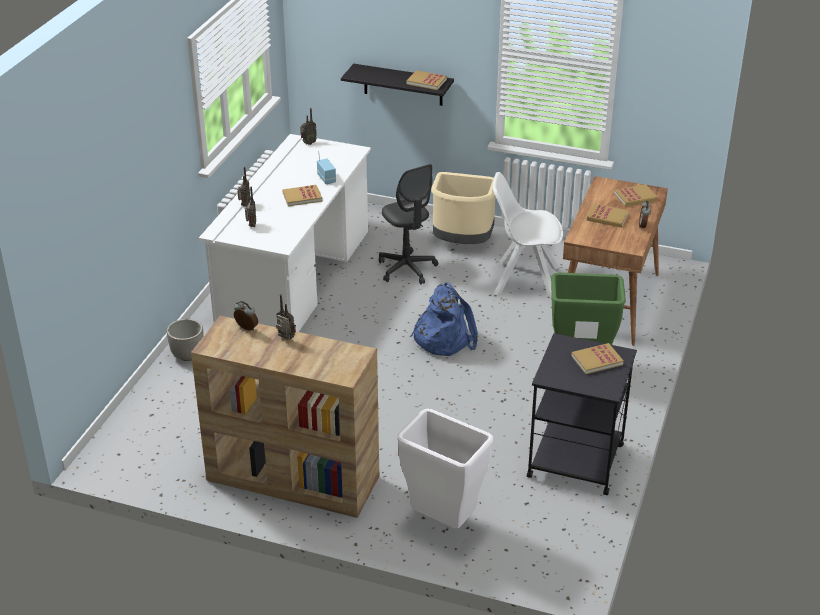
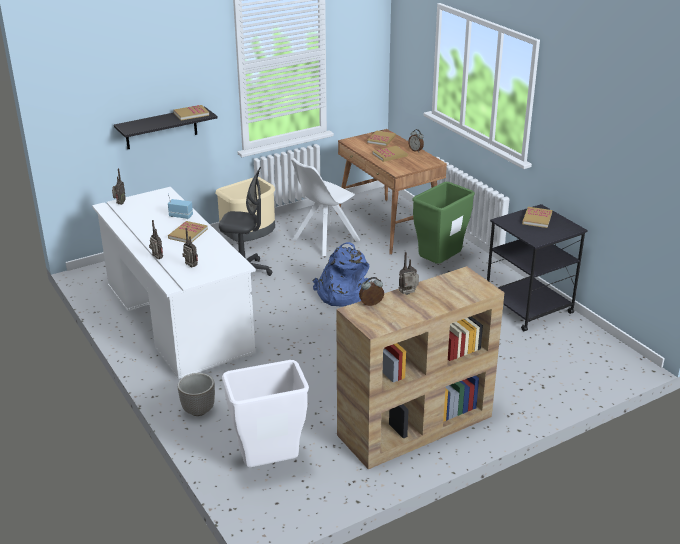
camera: 50 degrees left, 5 degrees down
white trash can [397,409,493,528] -> white trash can moved to [222,360,309,467]

